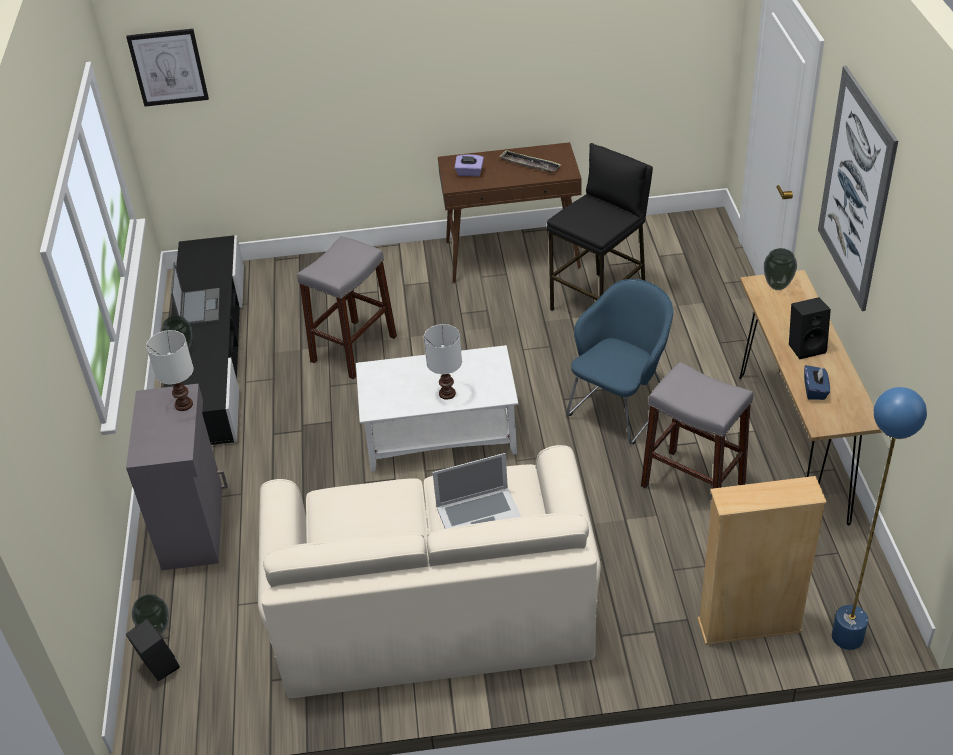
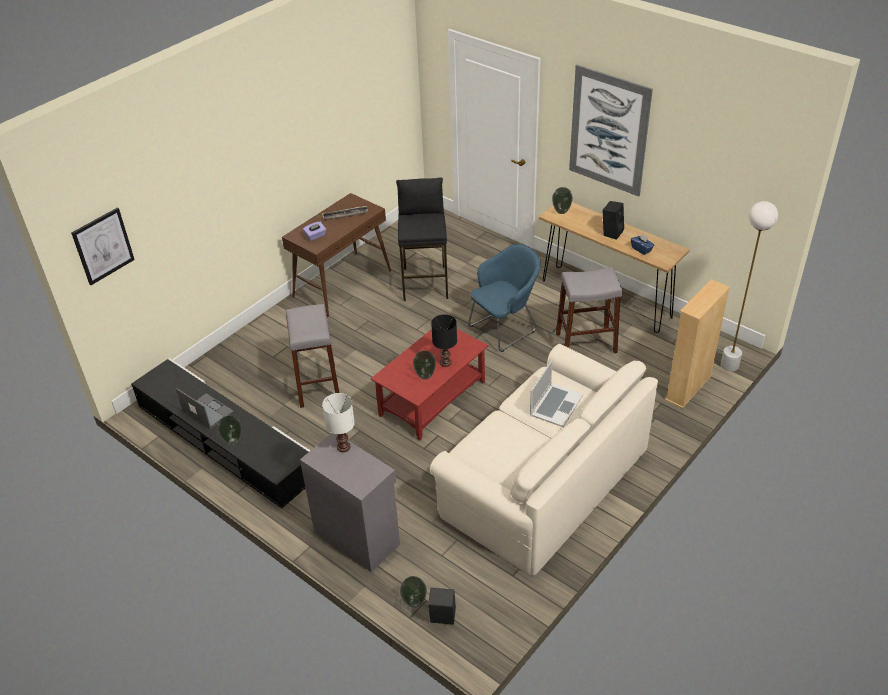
camera: 45 degrees left, 0 degrees up
white coffee table [356,345,518,472] -> red coffee table [371,329,488,440]
white table lamp [424,324,462,400] -> black table lamp [431,314,457,367]
blue armchair [566,279,673,445] -> blue armchair turned 60 degrees clockwise [468,244,541,352]
blue floor lamp [832,387,927,650] -> white floor lamp [721,201,778,372]
none -> vase [413,351,436,380]

